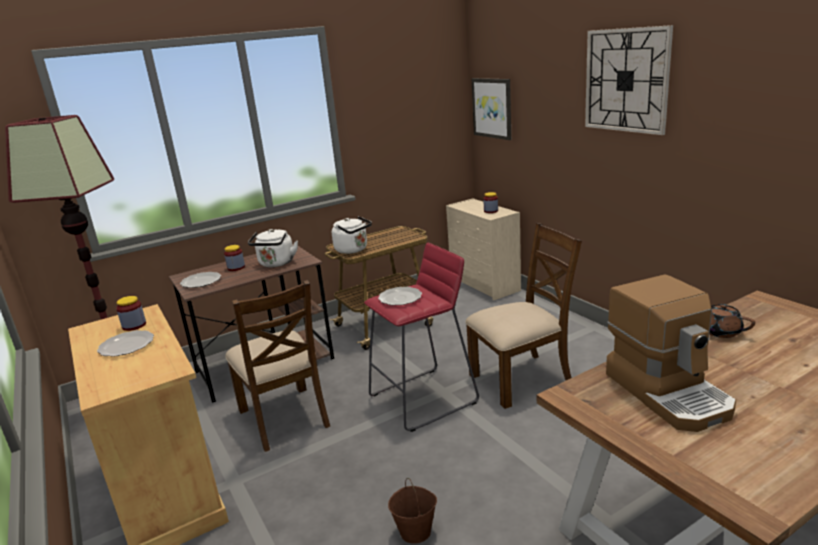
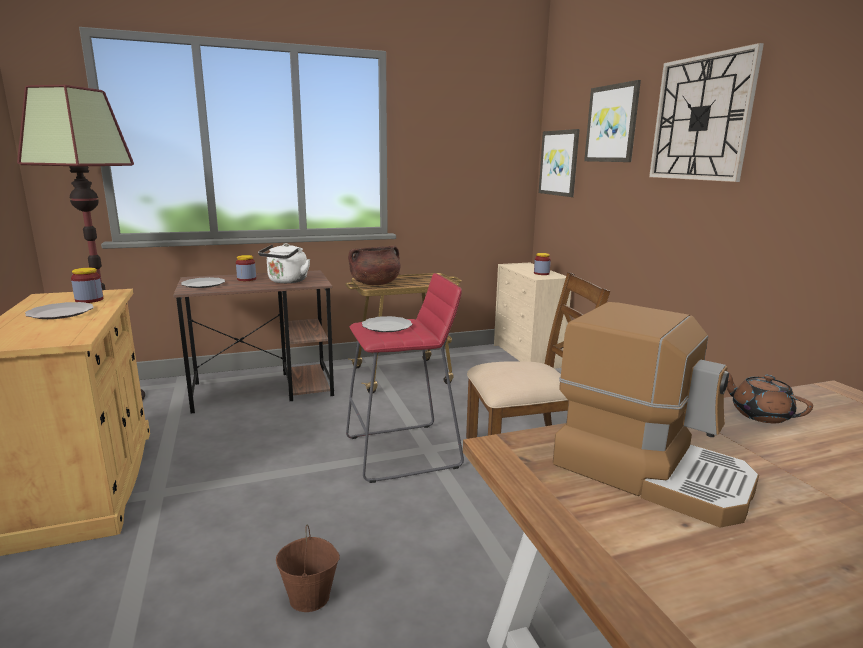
camera: 10 degrees right, 5 degrees down
brown chair [225,280,330,452] -> none
white kettle [332,216,372,254] -> brown cooking pot [348,246,401,285]
coffee machine [606,274,736,432] -> coffee machine turned 45 degrees counterclockwise [553,302,759,527]
none -> picture [584,80,641,162]

